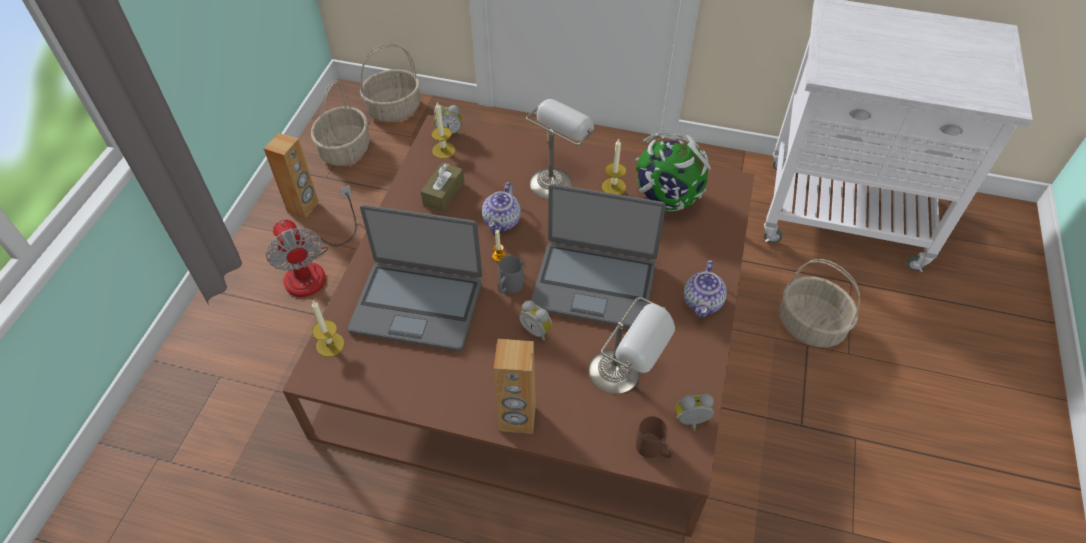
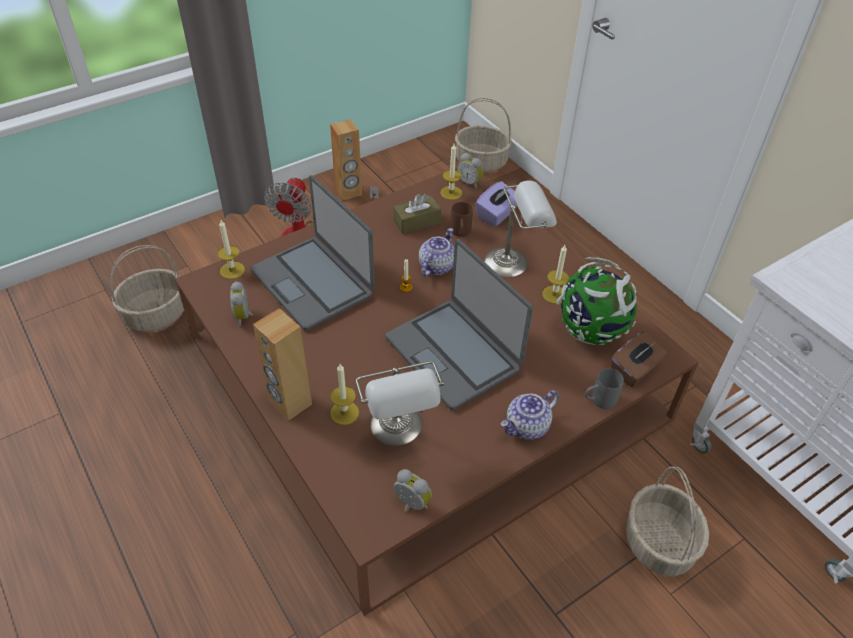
camera: 40 degrees right, 5 degrees down
basket [311,80,369,166] -> basket moved to [111,245,184,332]
teapot [482,182,521,233] -> teapot turned 150 degrees clockwise [419,228,454,277]
grey mug [498,255,524,294] -> grey mug moved to [585,368,624,409]
alarm clock [519,300,552,341] -> alarm clock moved to [230,281,253,326]
brown mug [636,416,673,458] -> brown mug moved to [450,202,473,237]
none -> candle [330,364,359,425]
none -> purple tissue box [475,181,517,227]
none -> brown tissue box [611,331,667,387]

